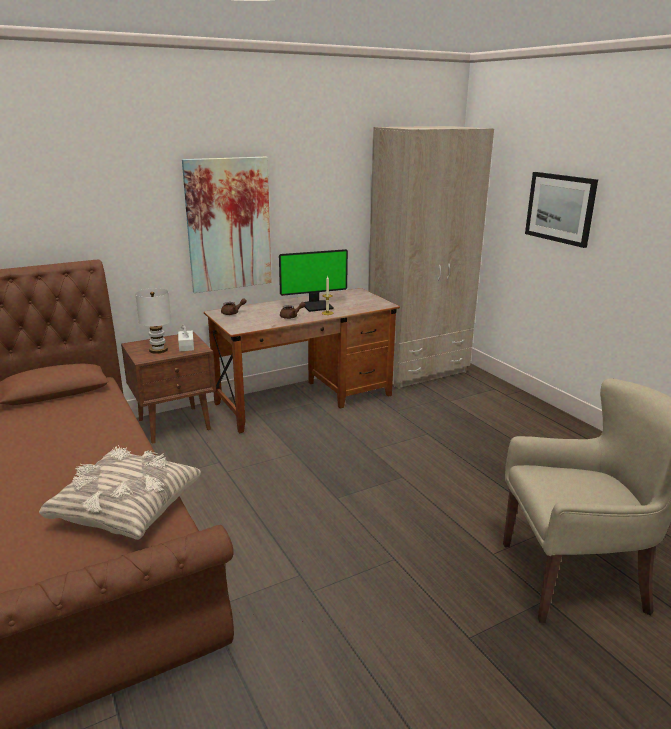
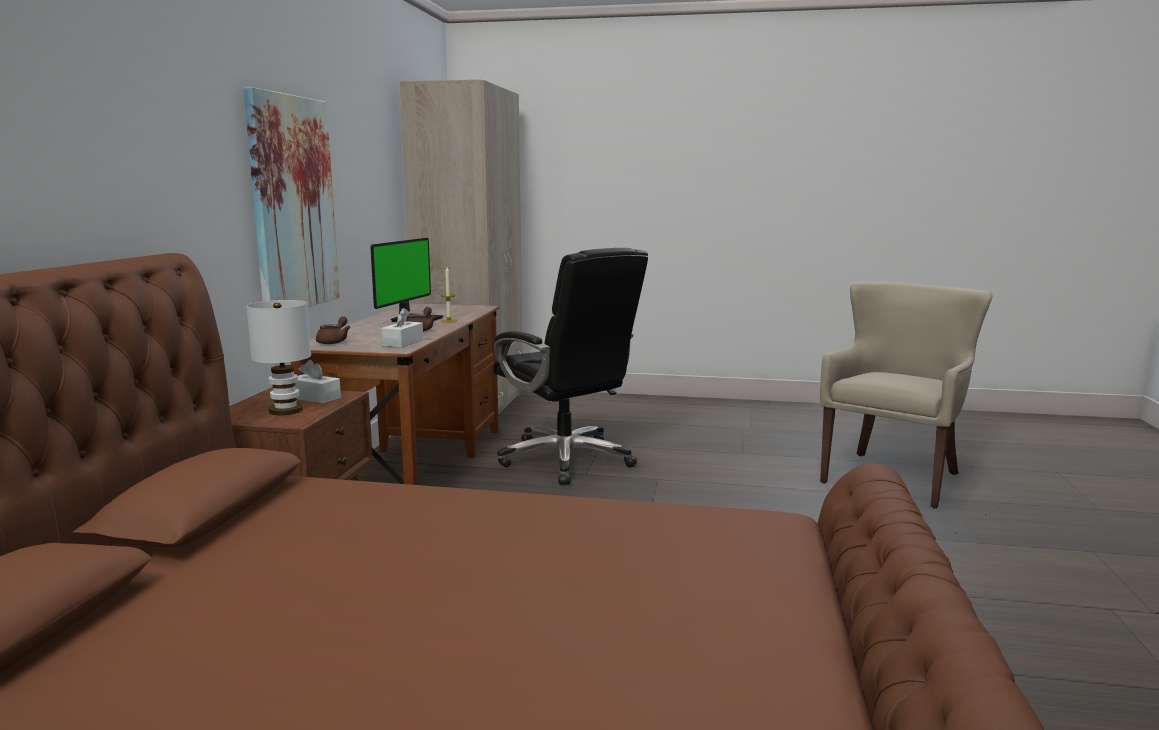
camera: 50 degrees left, 10 degrees down
beige pillow [39,445,201,540] -> none
picture [525,172,598,248] -> none
none -> white tissue box [381,308,423,348]
none -> black office chair [493,248,648,485]

